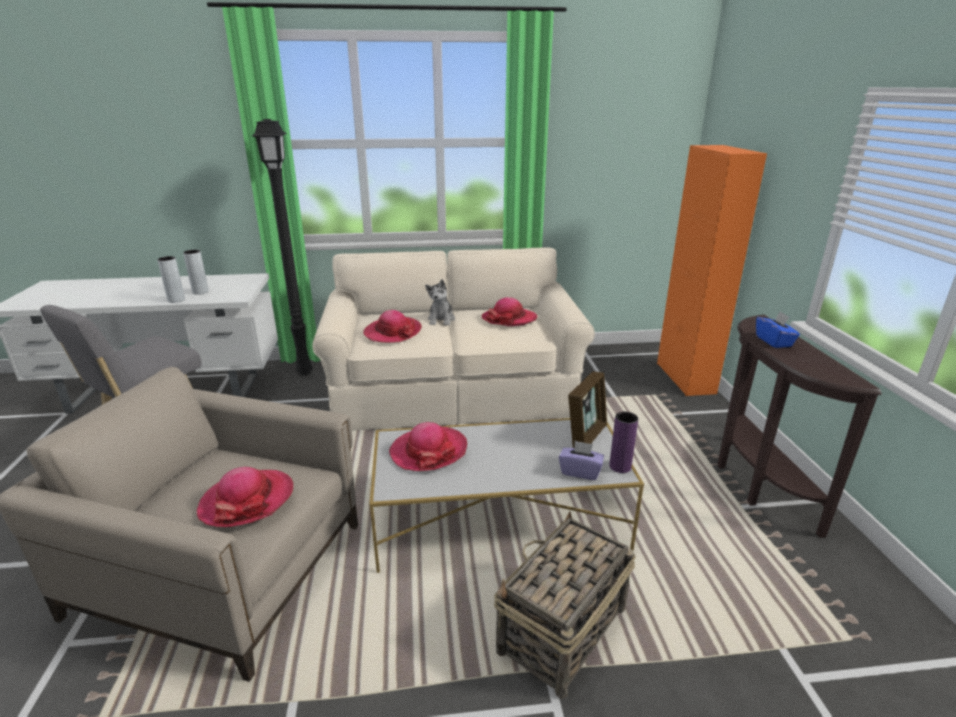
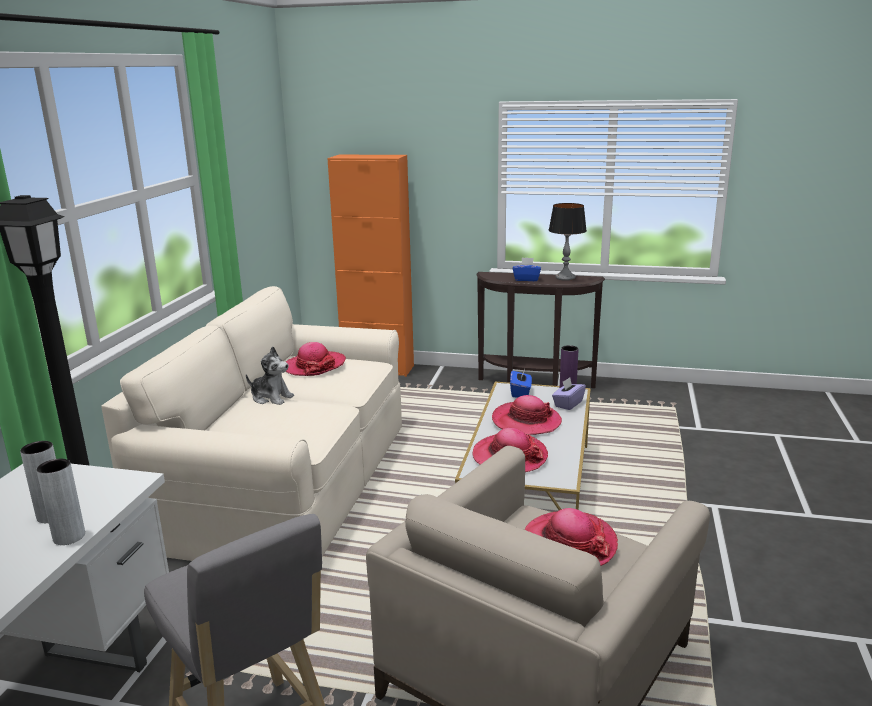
camera: 70 degrees left, 5 degrees down
hat [363,310,422,343] -> hat moved to [492,395,562,435]
basket [494,511,636,699] -> none
picture frame [568,371,607,448] -> blue tissue box [510,369,532,397]
none -> table lamp [548,203,587,281]

